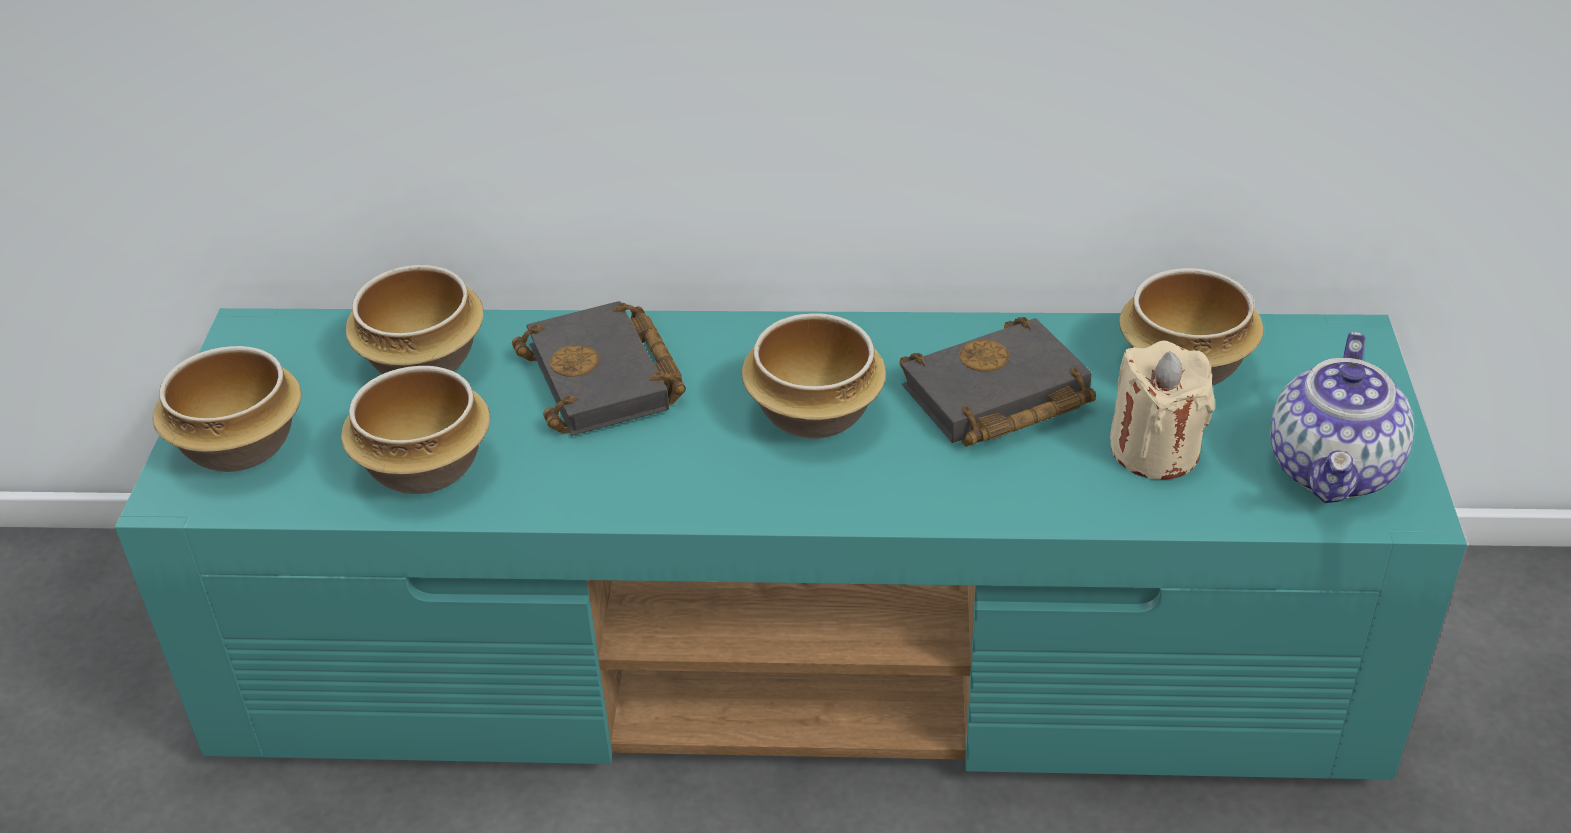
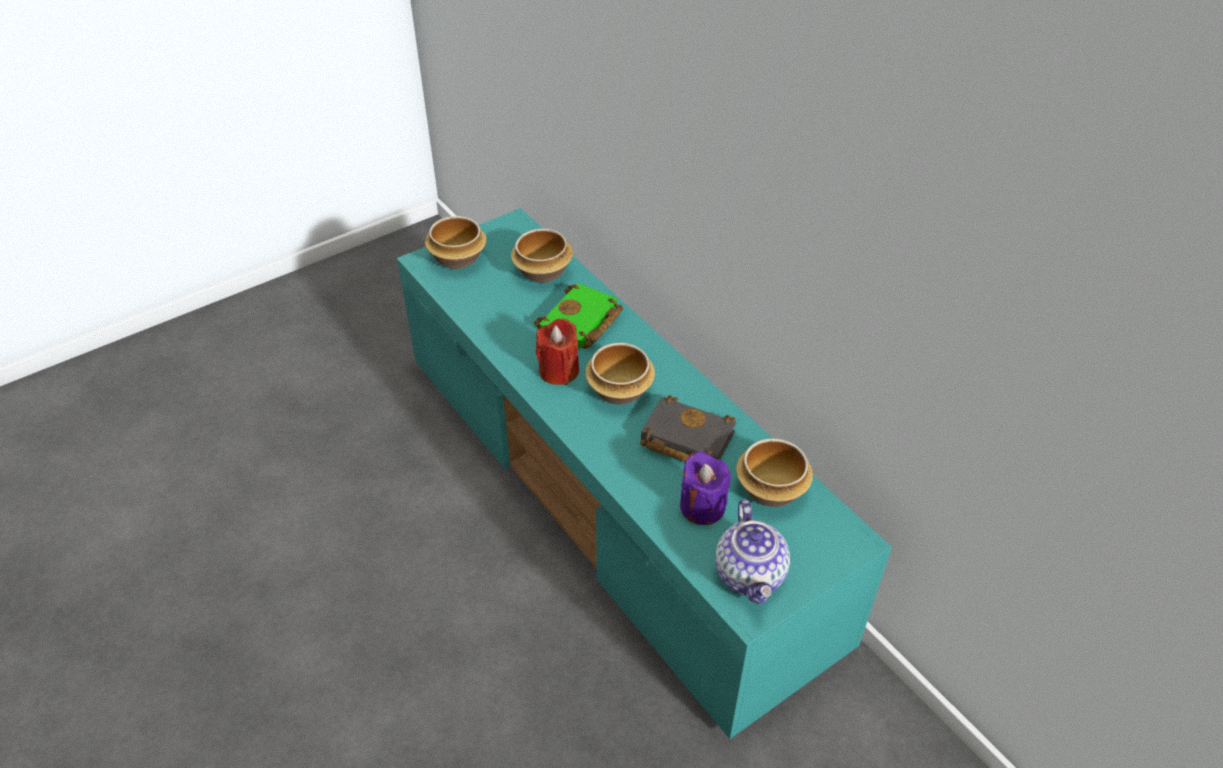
camera: 50 degrees right, 5 degrees up
bowl [341,366,490,494] -> none
black book [512,301,686,436] -> green book [534,283,624,350]
beige candle [1110,341,1215,480] -> purple candle [680,451,731,525]
teapot [1270,332,1414,503] -> teapot turned 75 degrees counterclockwise [715,500,790,604]
none -> red candle [536,318,579,385]

